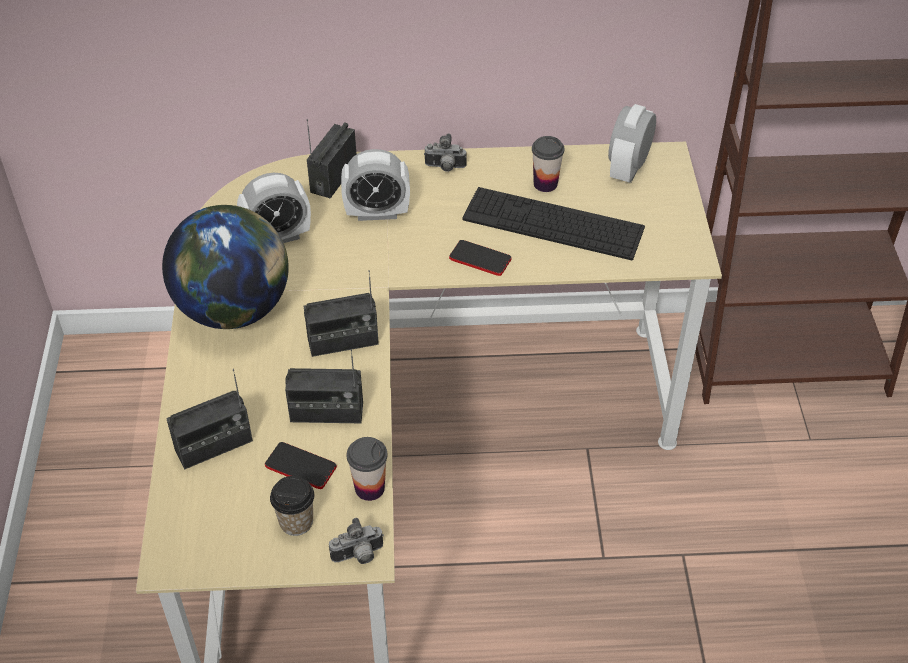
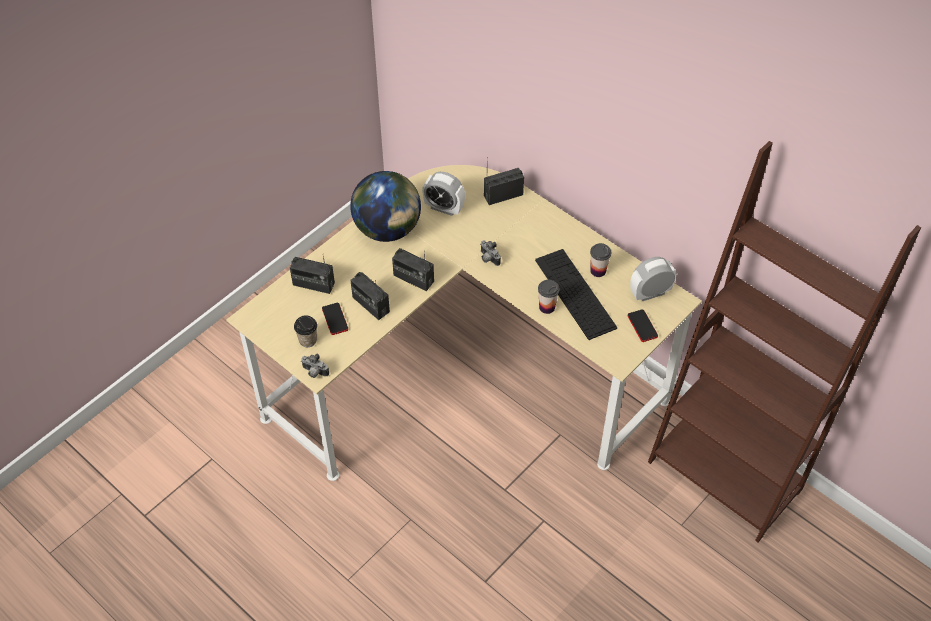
camera: 45 degrees right, 5 degrees up
alarm clock [341,149,410,221] -> none
cup [347,437,388,501] -> cup moved to [538,280,560,314]
camera [424,134,467,172] -> camera moved to [480,240,501,266]
phone [449,240,512,276] -> phone moved to [628,309,658,342]

